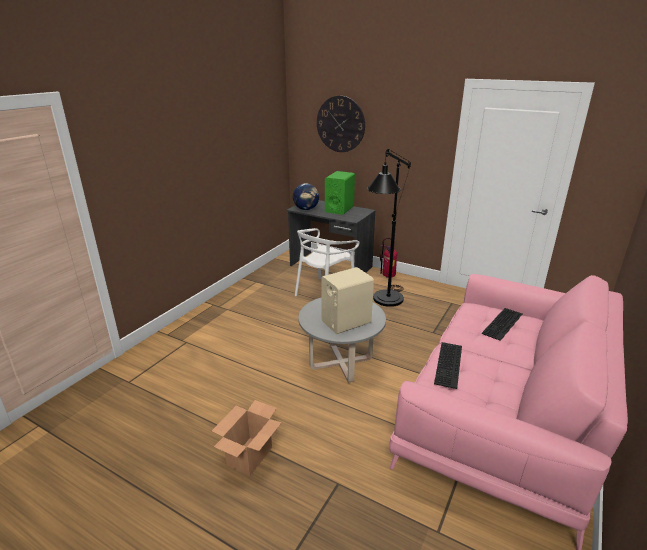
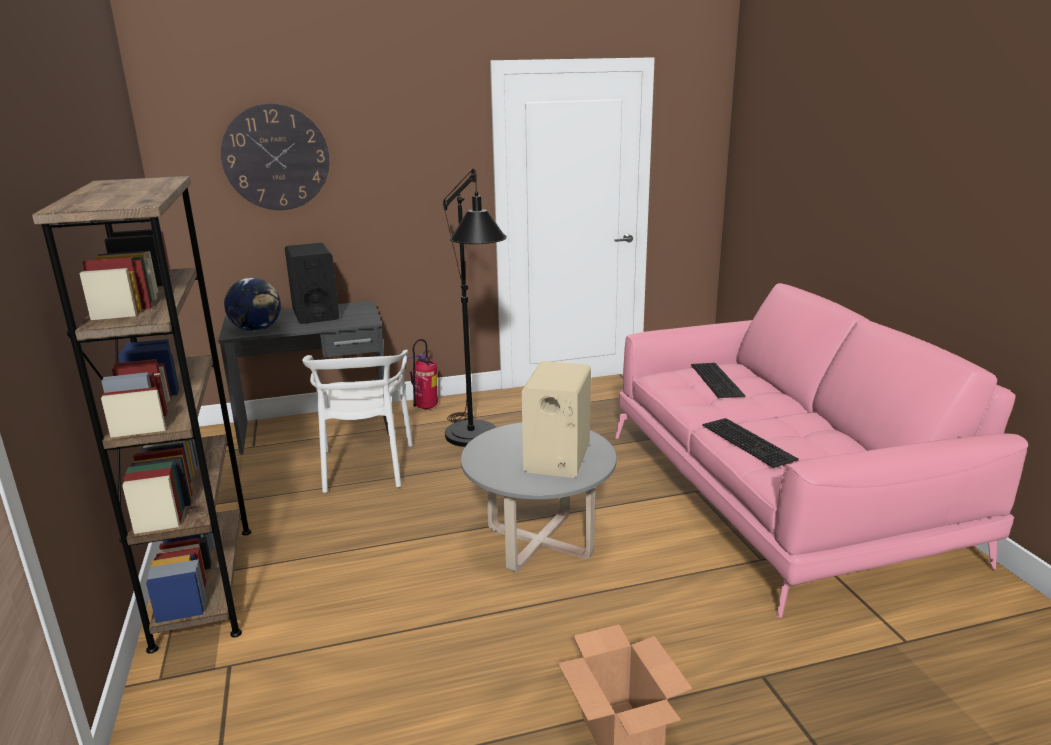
camera: 45 degrees left, 5 degrees down
green speaker [325,171,355,215] -> black speaker [285,243,339,324]
none -> brown bookcase [32,176,251,654]

